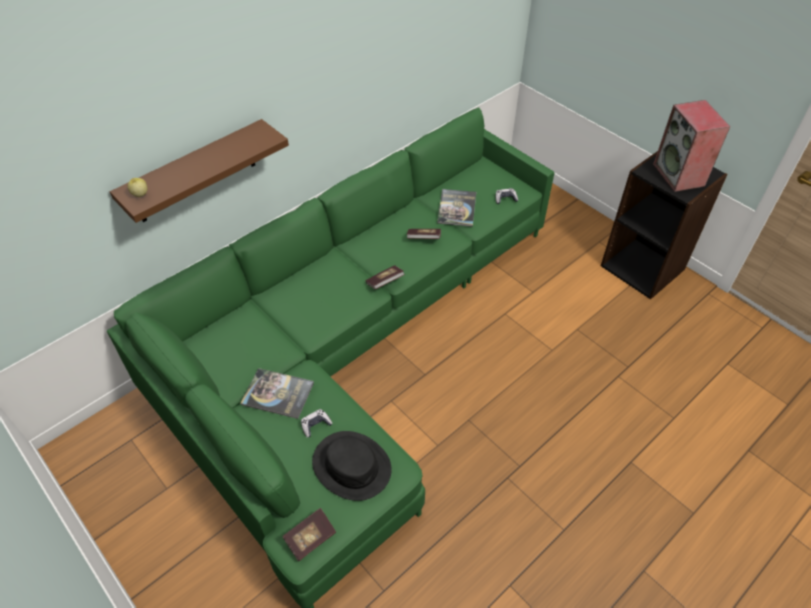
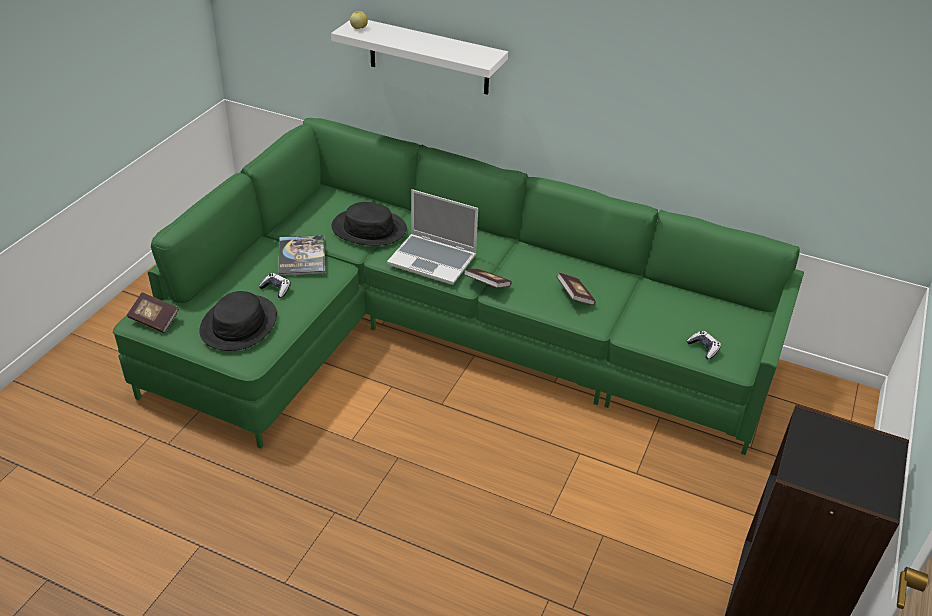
camera: 65 degrees right, 10 degrees down
brown shelf [110,119,289,223] -> white shelf [331,20,508,95]
book [437,189,476,227] -> none
speaker [653,100,730,192] -> none
none -> black hat [331,202,407,246]
none -> laptop [387,189,478,285]

